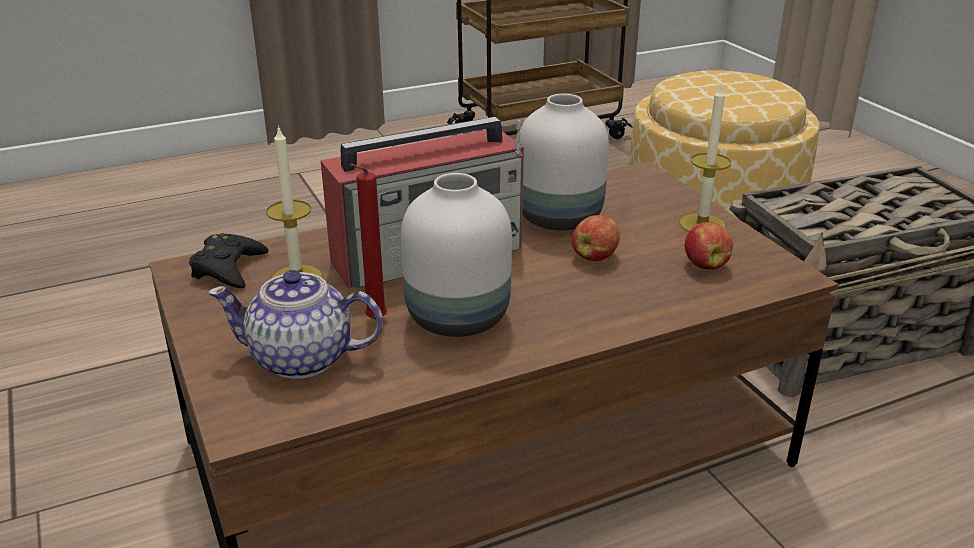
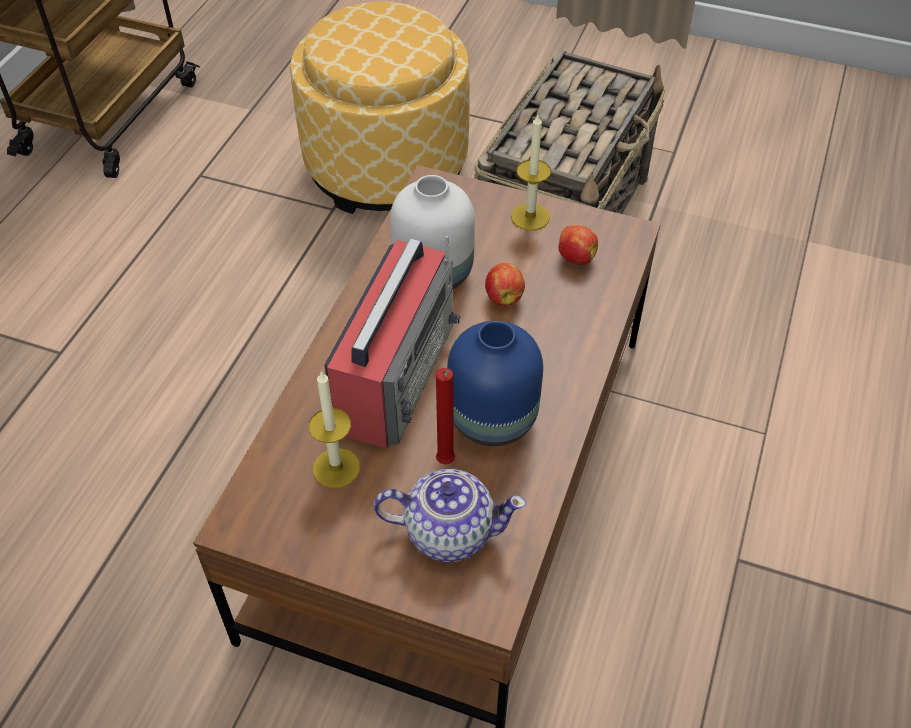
camera: 45 degrees left, 20 degrees up
black game controller [189,233,269,288] -> none
teapot [208,270,383,379] -> teapot turned 135 degrees counterclockwise [374,469,526,562]
white vase [401,173,512,337] -> blue vase [447,321,543,446]

